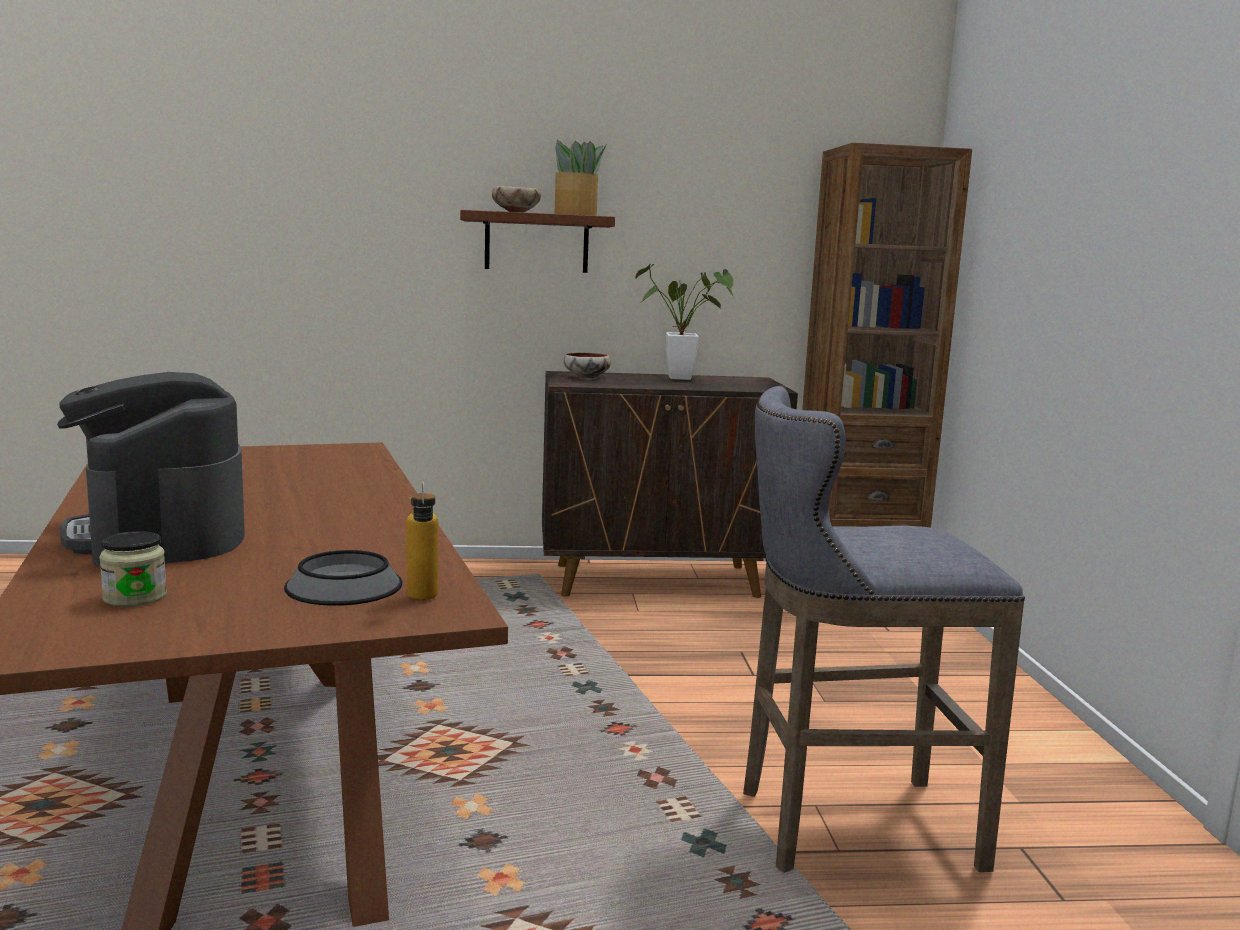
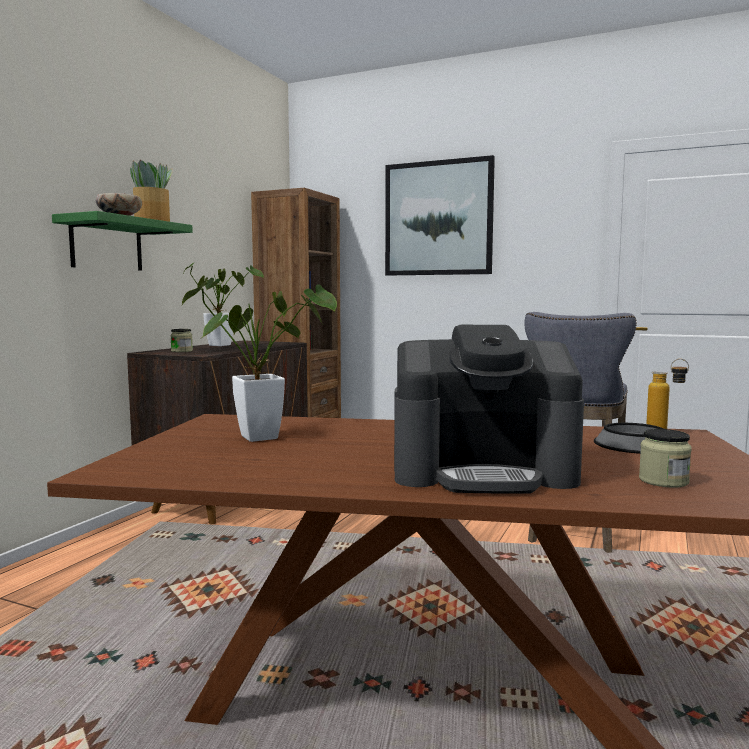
camera: 60 degrees left, 5 degrees down
brown shelf [460,210,615,273] -> green shelf [52,211,193,271]
bowl [564,352,611,378] -> jar [170,329,193,352]
none -> potted plant [182,282,337,442]
none -> picture [385,155,495,276]

